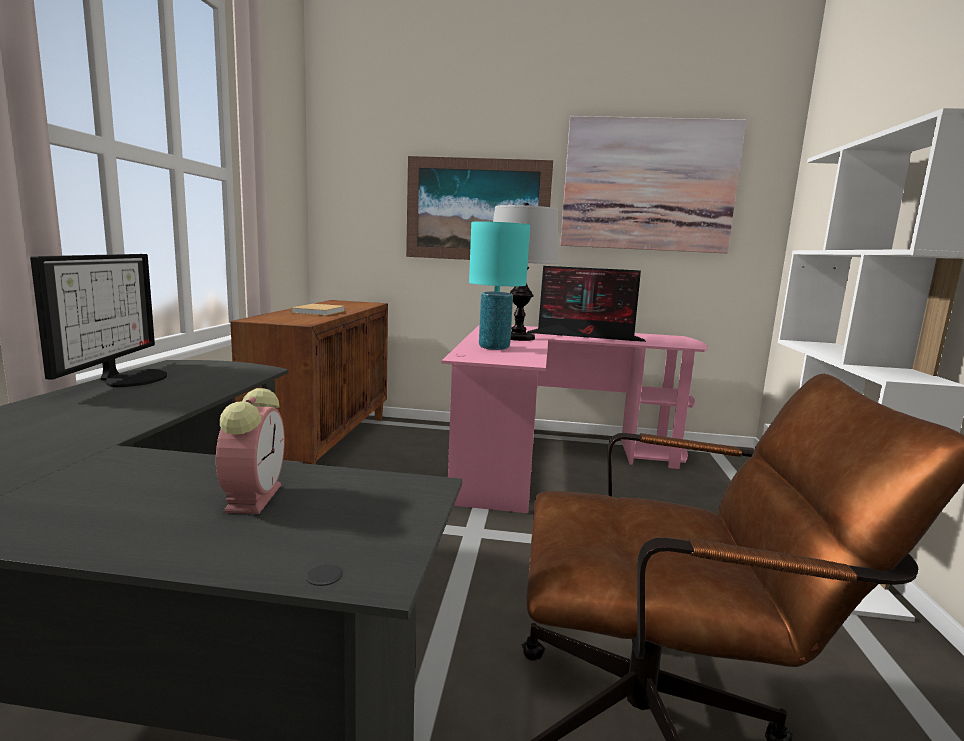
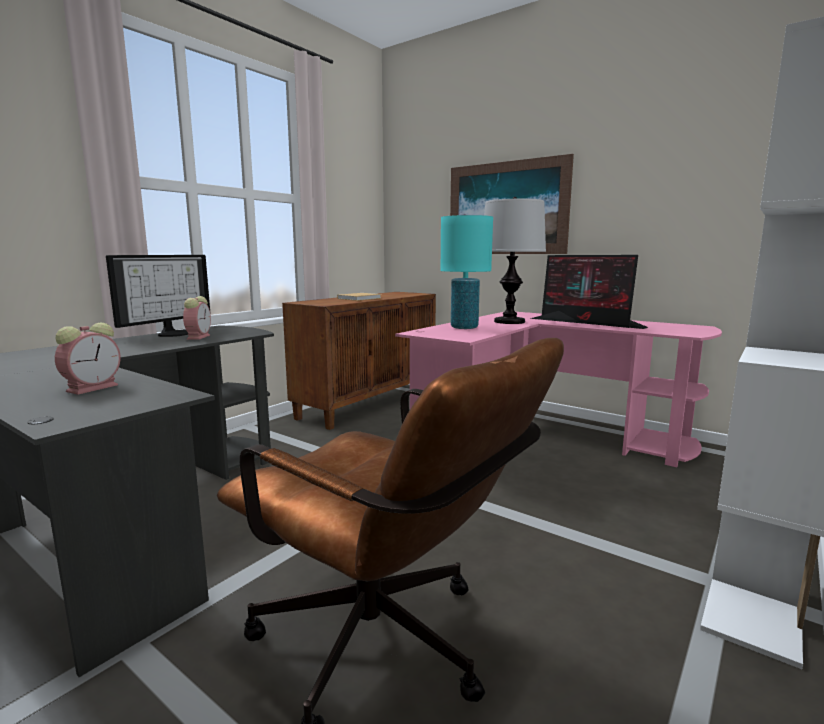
camera: 30 degrees right, 0 degrees up
picture [560,116,746,253] -> none
none -> alarm clock [183,296,211,339]

